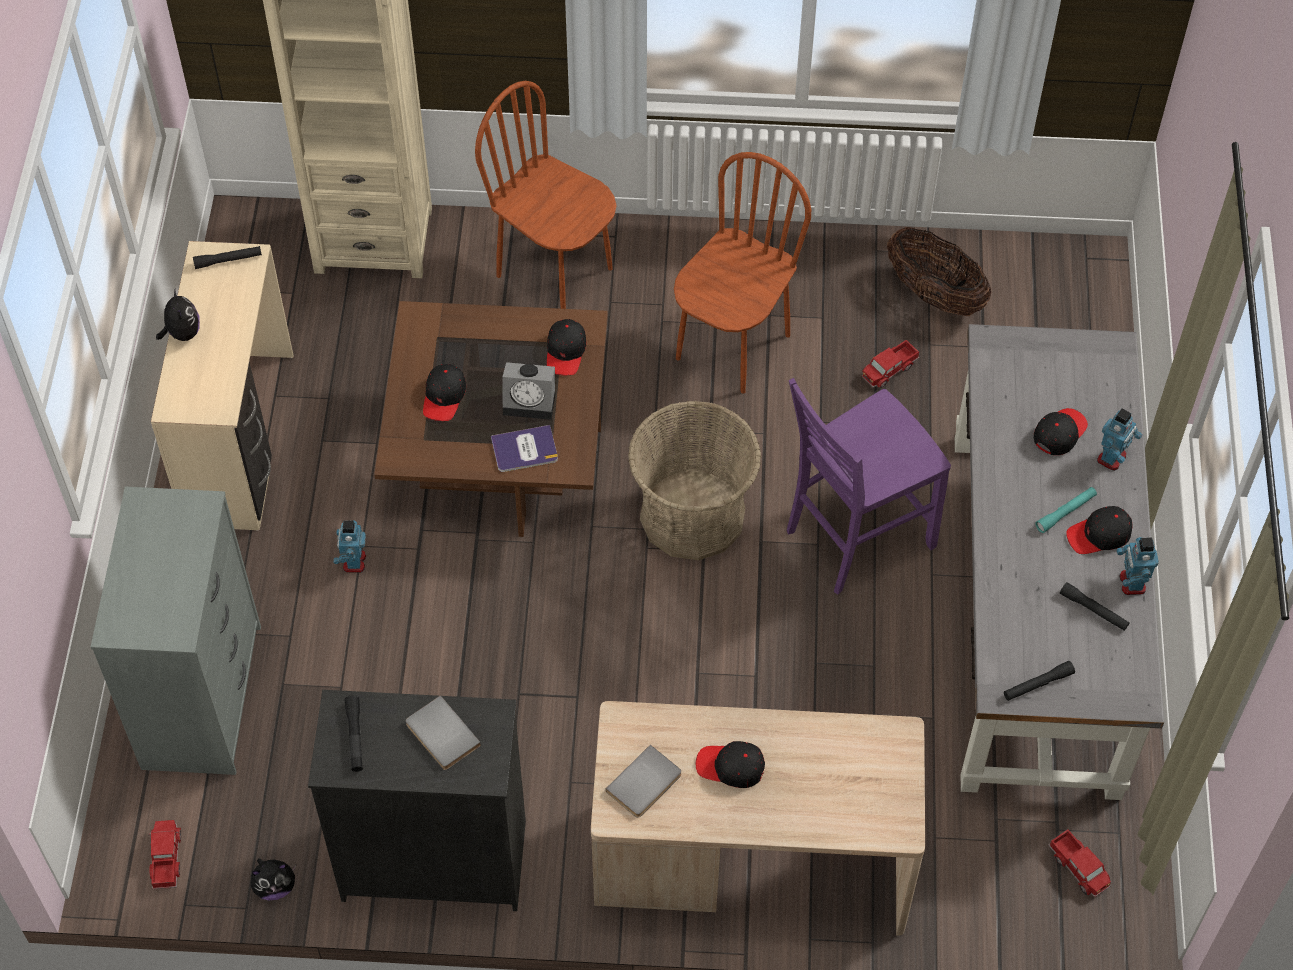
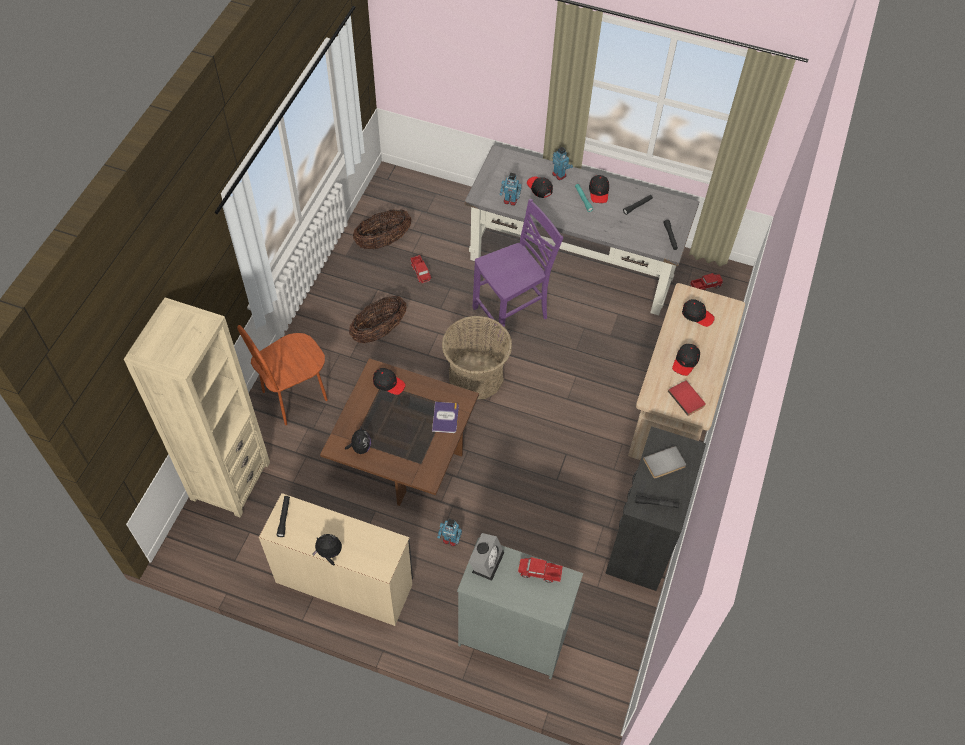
camera: 75 degrees left, 0 degrees up
toy truck [148,820,181,889] -> toy truck moved to [518,557,563,583]
plush toy [251,858,296,900] -> plush toy moved to [345,427,371,454]
black cap [423,364,466,421] -> black cap moved to [682,299,715,327]
alarm clock [502,362,556,420] -> alarm clock moved to [469,533,504,581]
grey book [605,745,681,818] -> red book [668,381,706,416]
brown chair [674,152,811,394] -> basket [349,296,407,344]
purple chair [787,378,951,594] -> purple chair turned 105 degrees counterclockwise [473,199,563,342]
toy robot [1117,537,1159,595] -> toy robot moved to [500,173,522,206]

